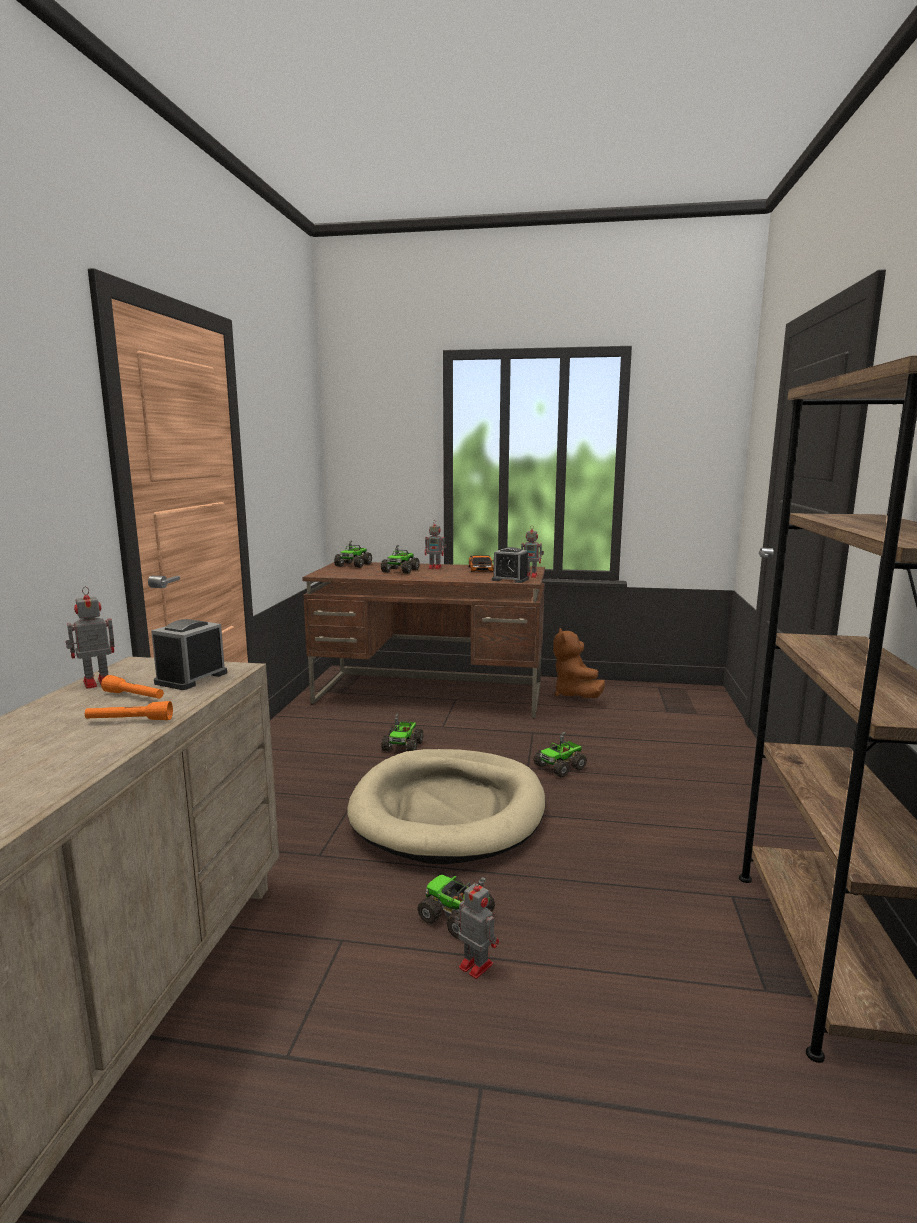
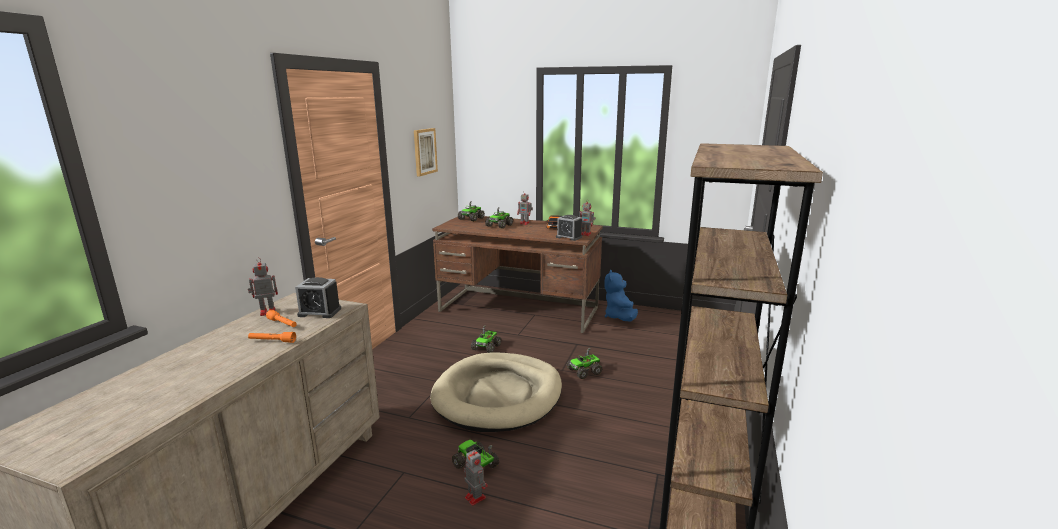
camera: 10 degrees right, 5 degrees up
alarm clock [151,619,227,690] -> alarm clock turned 120 degrees counterclockwise [295,277,341,318]
brown plush toy [553,628,605,698] -> blue plush toy [604,270,638,321]
none -> picture [414,128,438,176]

